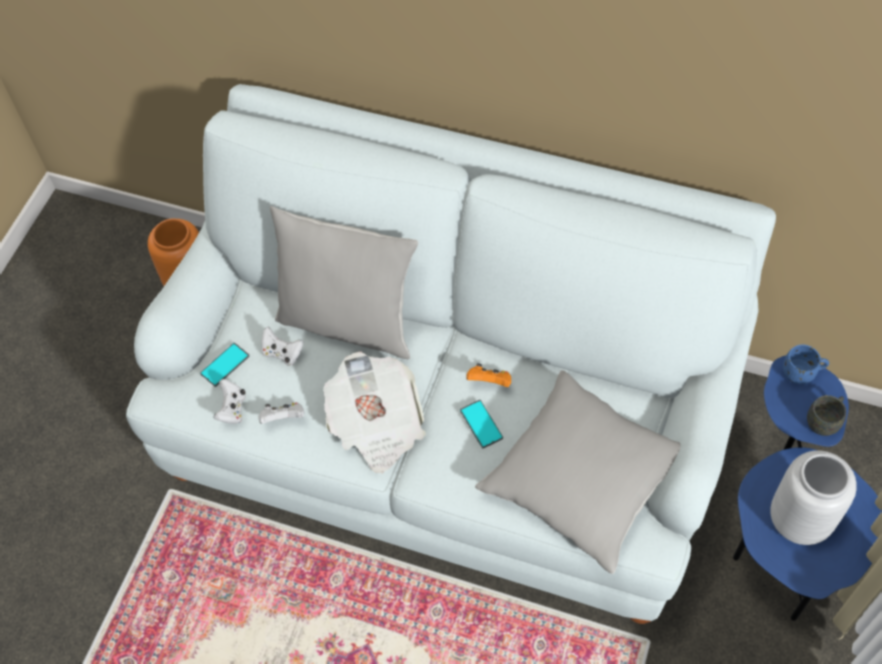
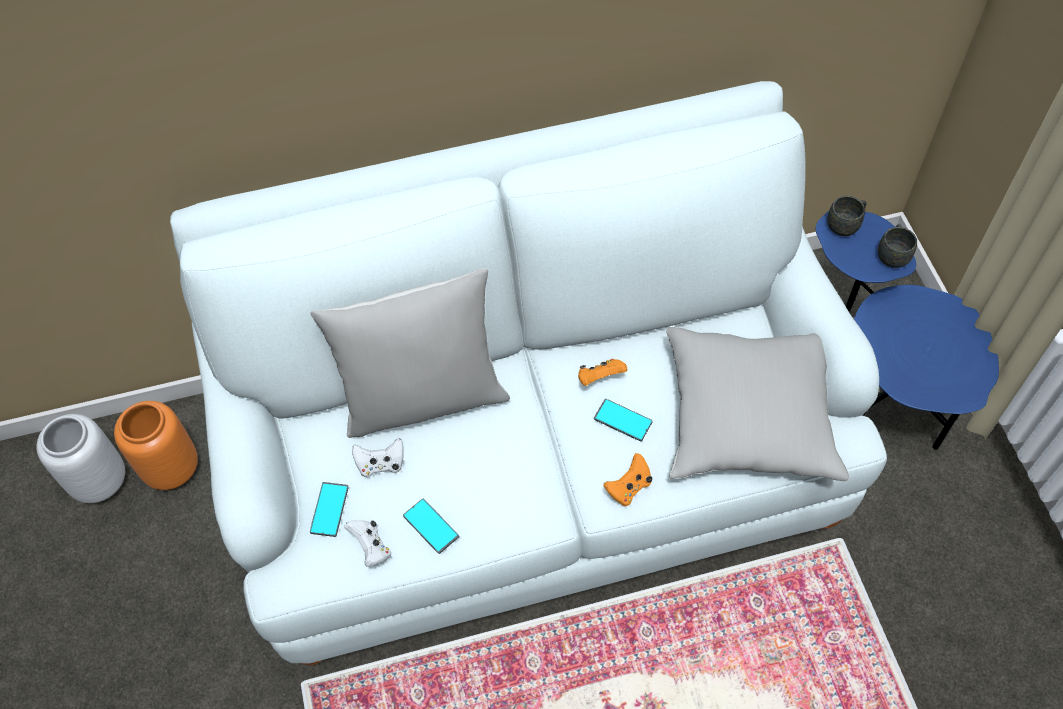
camera: 35 degrees left, 0 degrees up
white game controller [259,402,304,424] -> phone [403,499,459,554]
newspaper [323,352,426,473] -> none
grey vase [770,450,857,545] -> grey vase moved to [36,414,125,503]
blue mug [783,345,829,384] -> grey mug [827,196,866,236]
none -> orange game controller [604,453,652,506]

